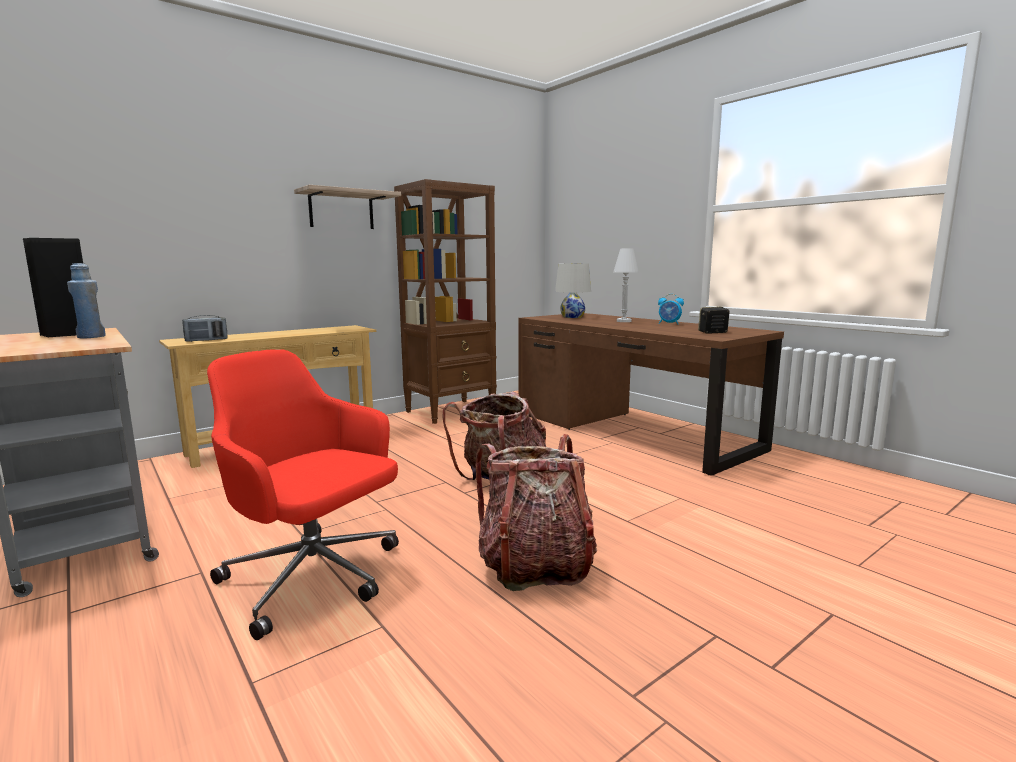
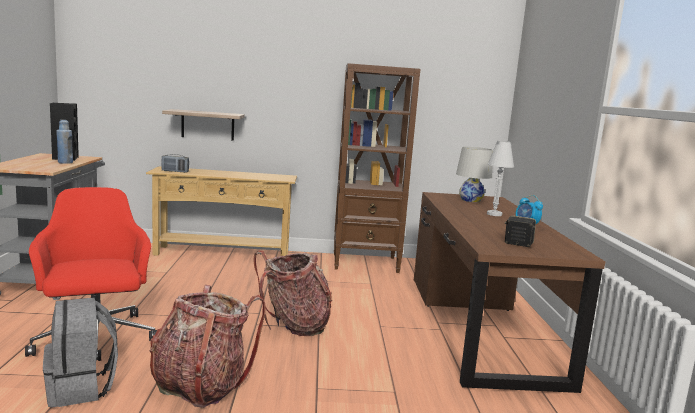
camera: 35 degrees right, 0 degrees up
shelf [294,185,401,229] -> shelf moved to [162,109,245,141]
none -> grey backpack [43,297,118,407]

